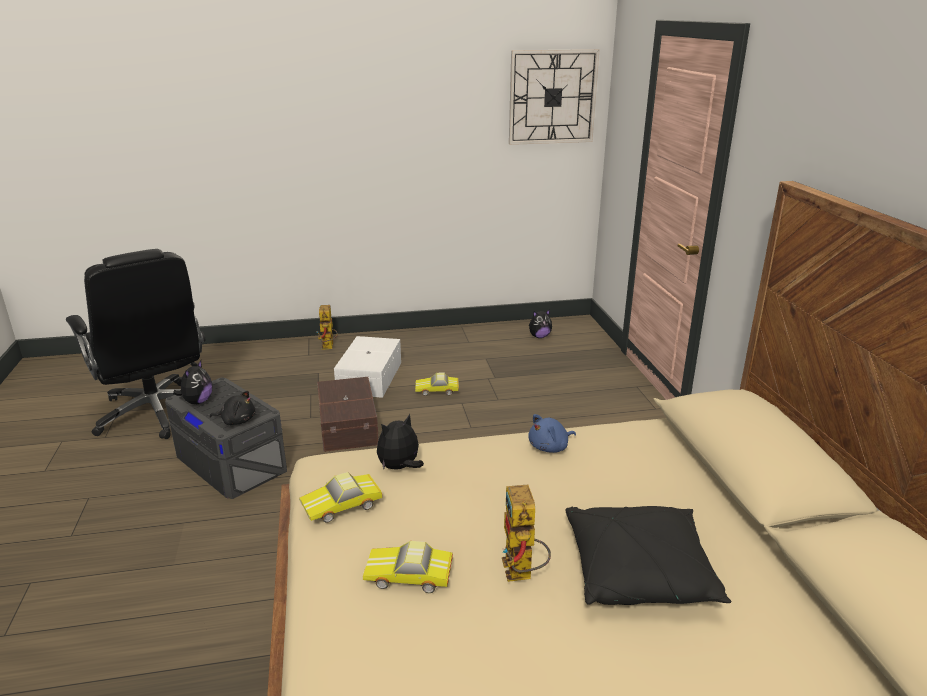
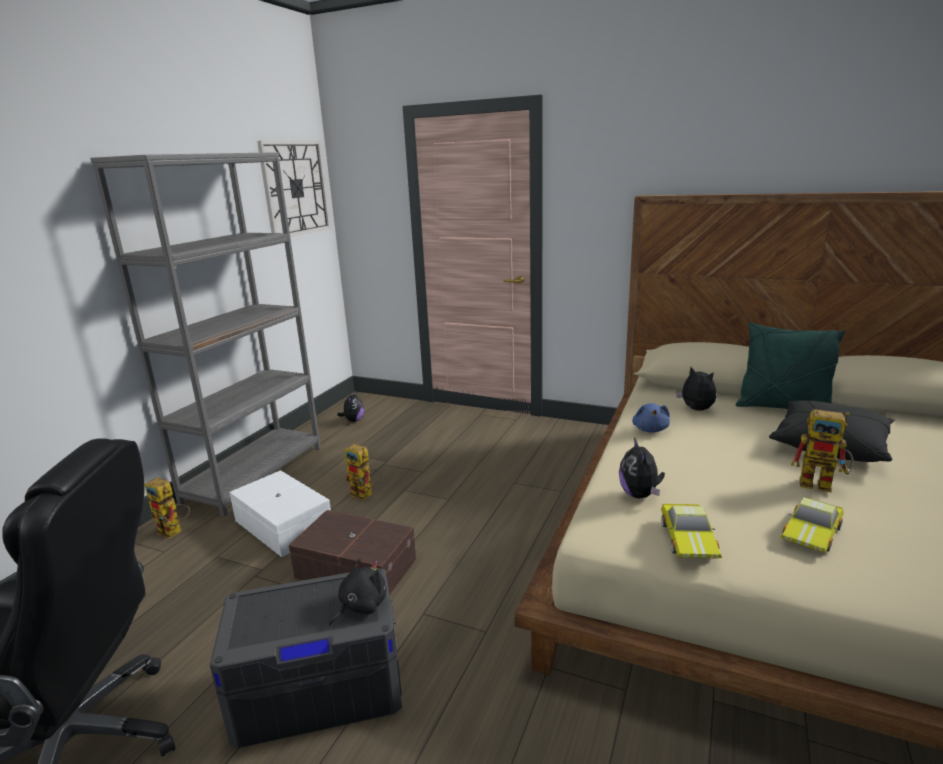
camera: 55 degrees left, 5 degrees down
plush toy [173,360,213,404] -> plush toy moved to [676,367,716,411]
toy car [415,373,459,396] -> toy robot [344,444,382,500]
none -> grey bookcase [90,152,321,517]
none -> green pillow [735,322,845,409]

